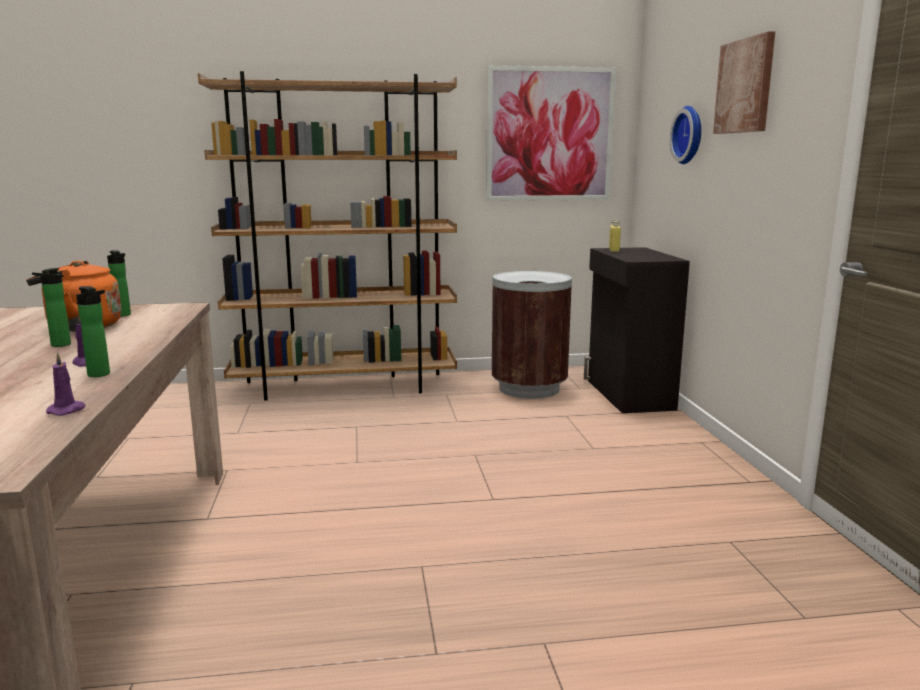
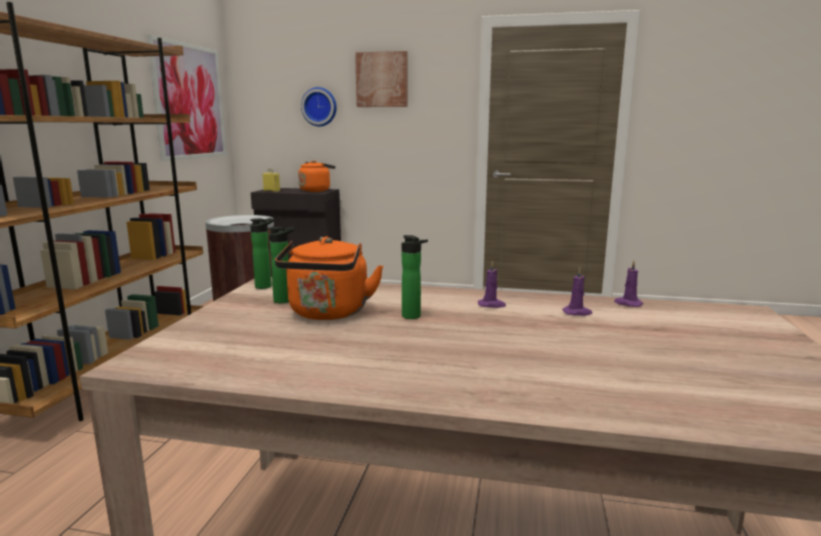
camera: 70 degrees left, 0 degrees up
bottle [76,286,110,377] -> bottle moved to [250,218,274,289]
none -> orange kettle [298,160,336,192]
none -> purple candle [562,267,592,316]

